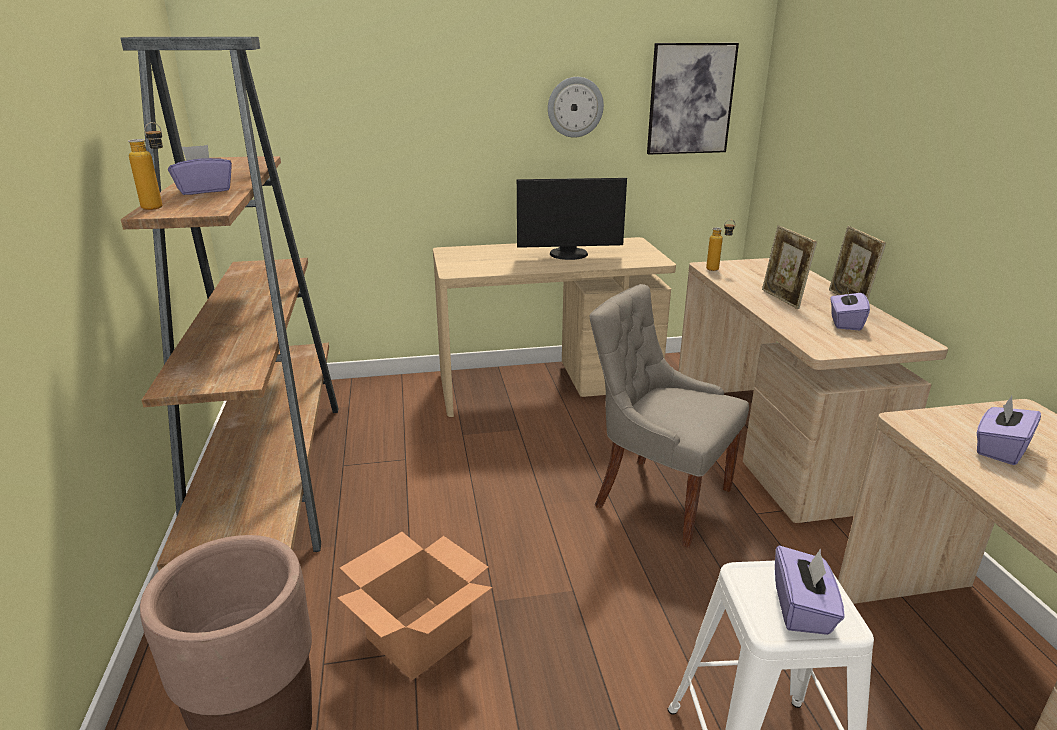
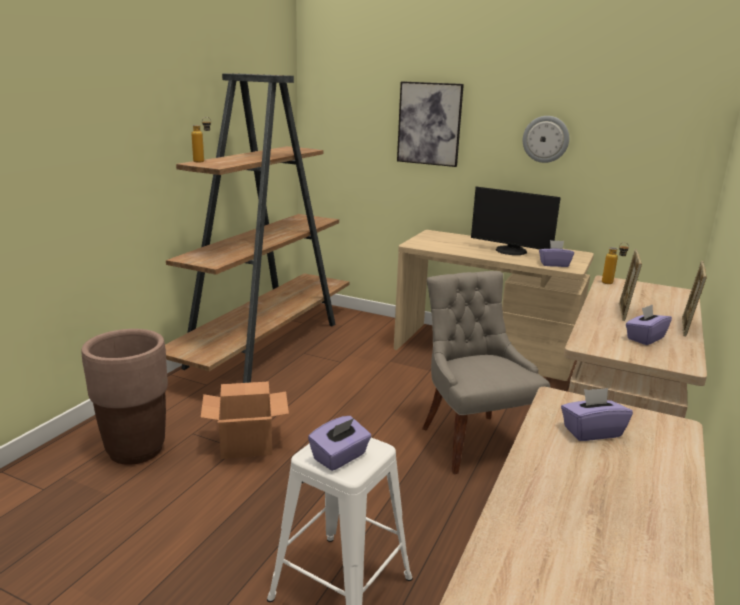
camera: 35 degrees right, 5 degrees down
purple tissue box [168,145,232,195] -> purple tissue box moved to [539,240,574,267]
picture [647,43,739,155] -> picture moved to [397,81,464,167]

